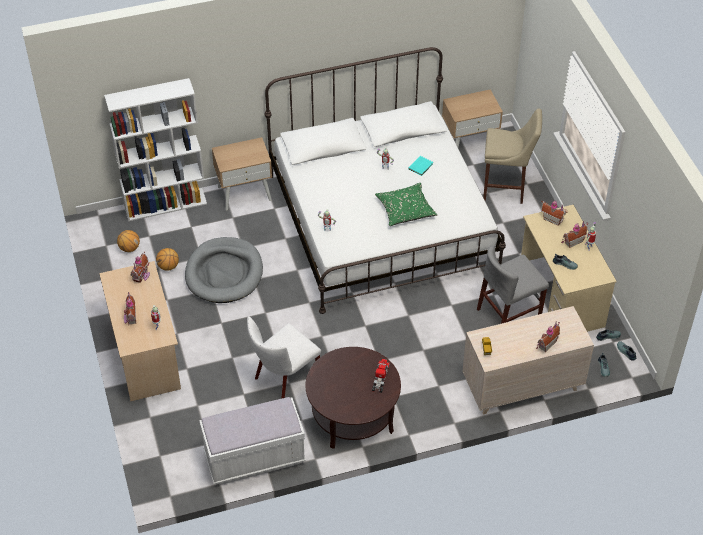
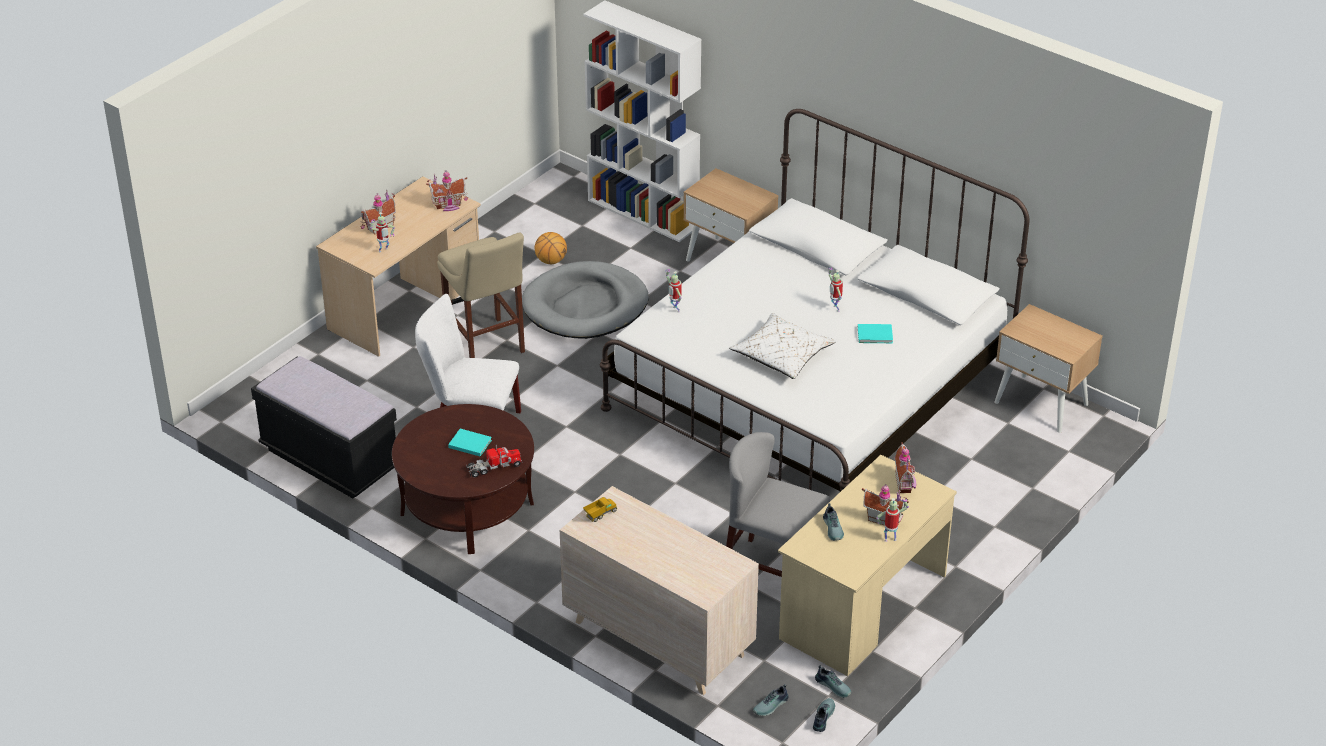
camera: 55 degrees right, 10 degrees down
basketball [117,230,140,252] -> none
white bench [199,397,306,485] -> black bench [251,356,397,498]
green pillow [375,183,437,226] -> white pillow [729,313,836,379]
beige stool [483,108,542,204] -> beige stool moved to [437,233,525,358]
toy house [536,322,560,352] -> none
none -> turquoise book [448,429,492,457]

